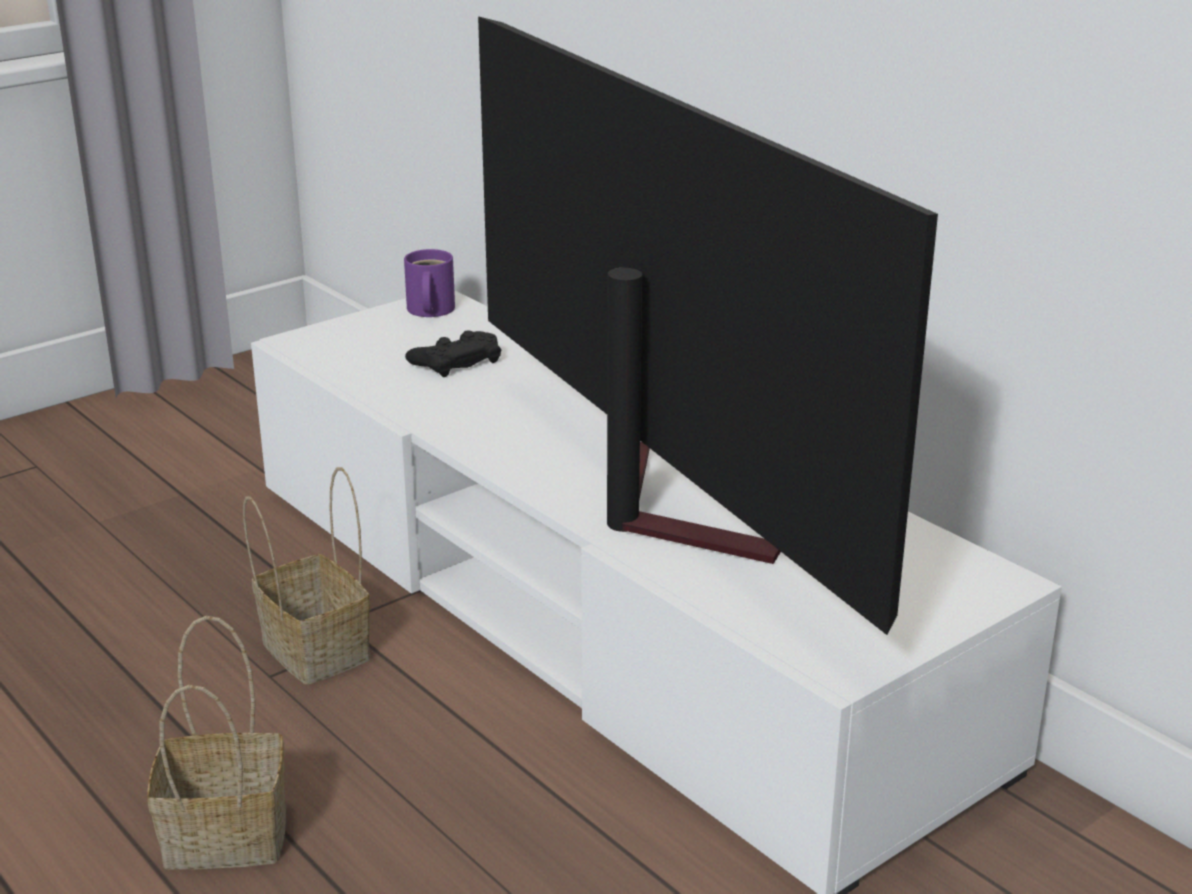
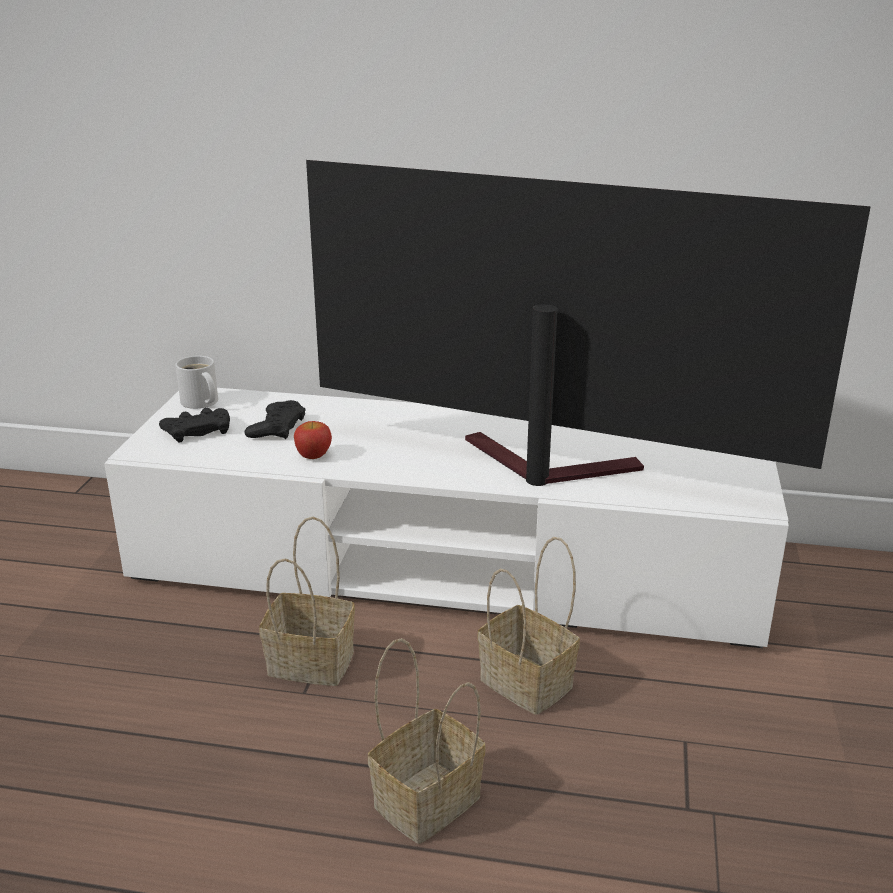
camera: 40 degrees left, 0 degrees up
purple mug [404,249,455,317] -> white mug [176,356,218,409]
none -> black game controller [159,408,230,442]
none -> apple [294,421,332,459]
none -> basket [477,537,580,715]

